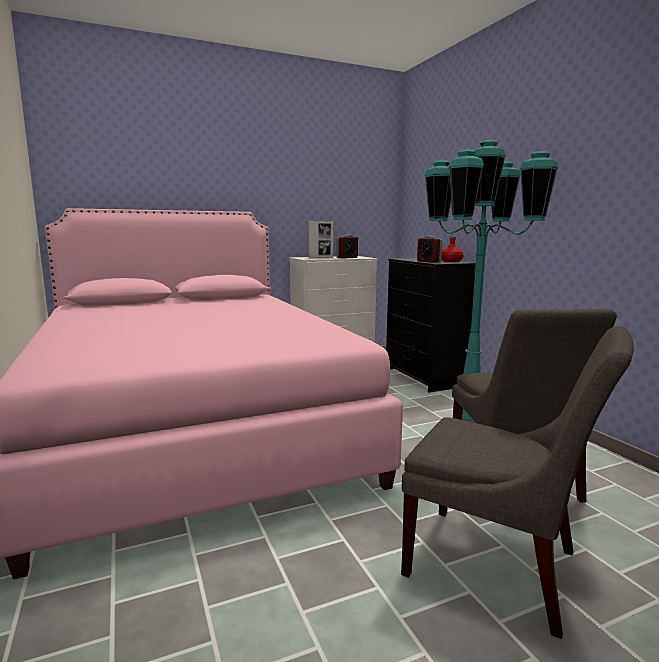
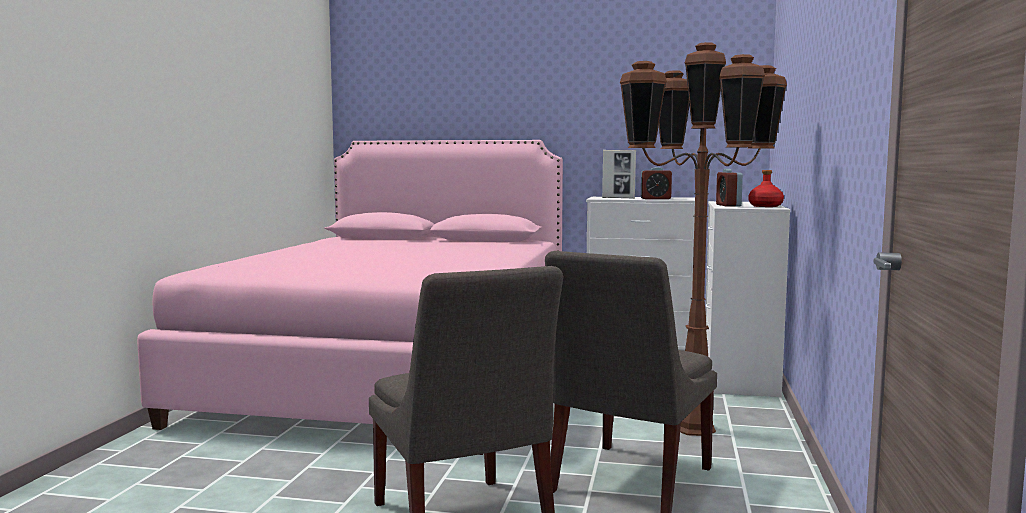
camera: 35 degrees right, 5 degrees down
black dresser [386,258,476,393] -> white dresser [705,201,790,397]
turquoise floor lamp [425,140,558,423] -> brown floor lamp [620,42,787,436]

